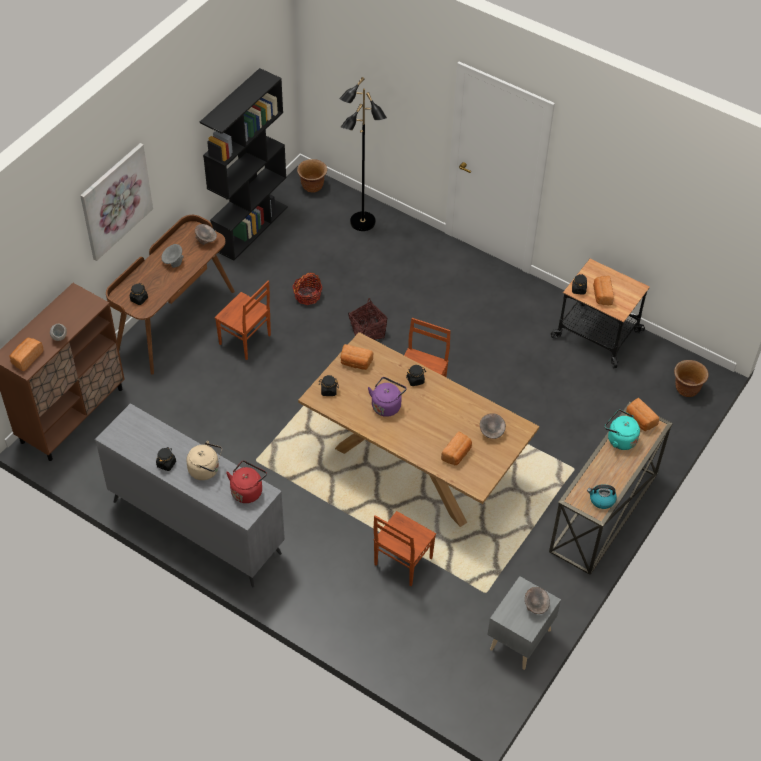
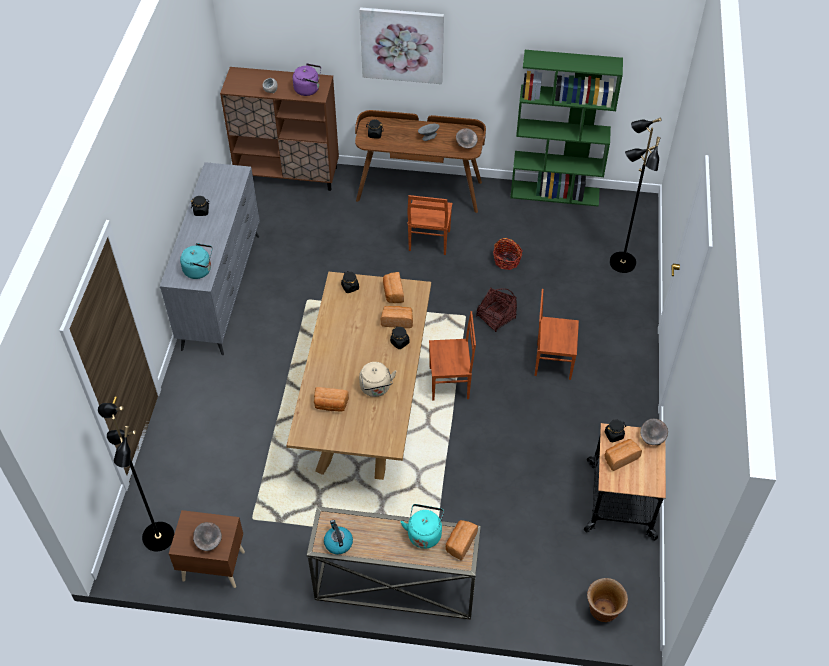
camera: 65 degrees right, 0 degrees up
bread [9,338,43,371] -> bread moved to [381,306,413,328]
beige kettle [186,441,222,480] -> beige kettle moved to [359,362,397,397]
black bookcase [200,68,288,261] -> green bookcase [510,50,623,207]
red kettle [226,461,267,503] -> turquoise kettle [180,243,213,279]
brown planter [297,159,327,193] -> none
purple kettle [368,377,407,417] -> purple kettle moved to [293,63,321,96]
brown chair [374,511,436,586] -> brown chair moved to [535,289,579,380]
grey bowl [480,413,506,439] -> grey bowl moved to [640,419,668,445]
grey nightstand [487,576,561,670] -> brown nightstand [169,510,245,588]
none -> black floor lamp [98,403,174,551]

